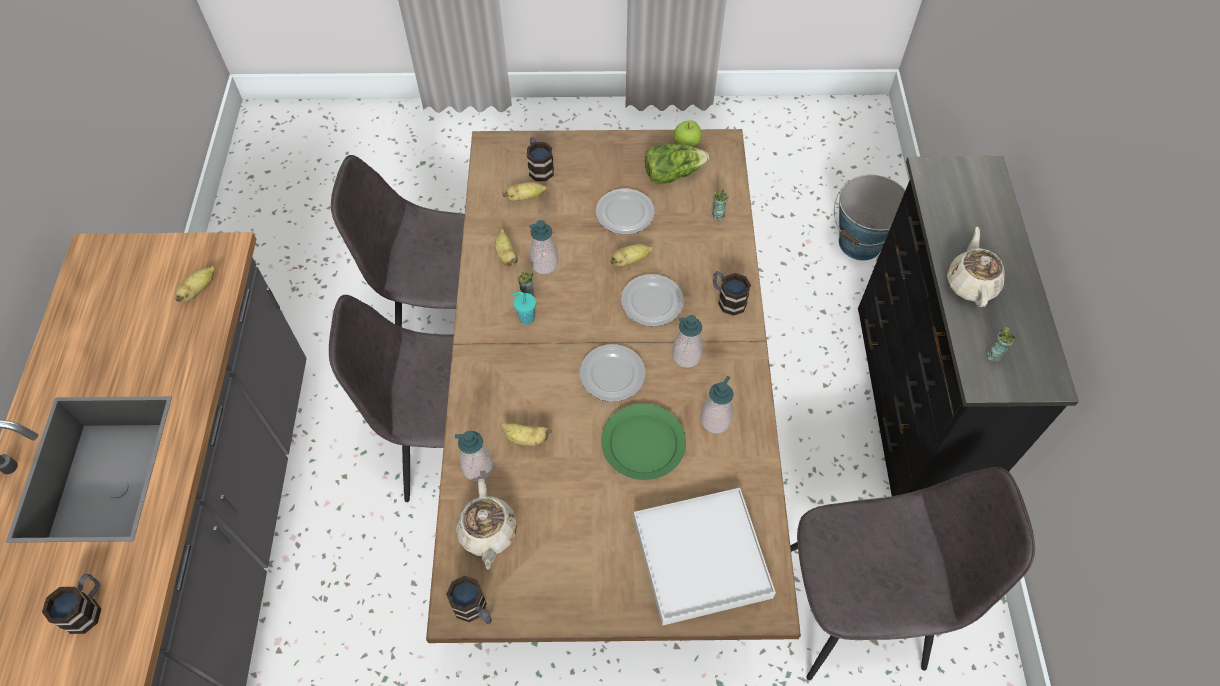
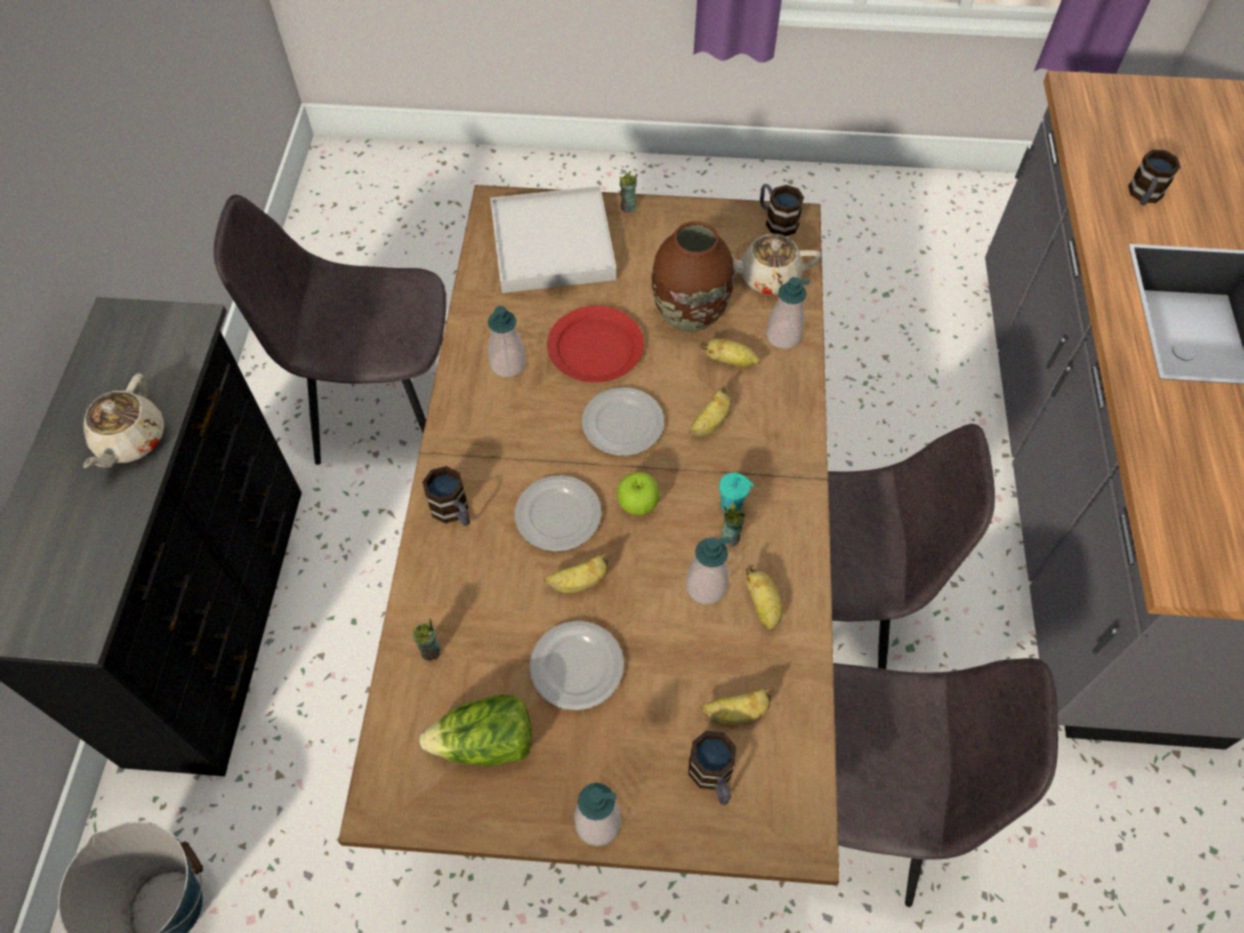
camera: 175 degrees left, 0 degrees up
banana [175,266,216,303] -> banana moved to [689,385,731,437]
beige teapot [456,479,517,570] -> beige teapot turned 90 degrees counterclockwise [731,234,821,295]
green plate [601,403,686,480] -> red plate [547,306,644,383]
soap dispenser [672,315,703,368] -> soap dispenser moved to [574,783,621,846]
apple [674,120,702,147] -> apple moved to [617,472,660,515]
cup [987,327,1017,362] -> cup moved to [620,171,637,213]
none -> brown vase [652,221,734,332]

